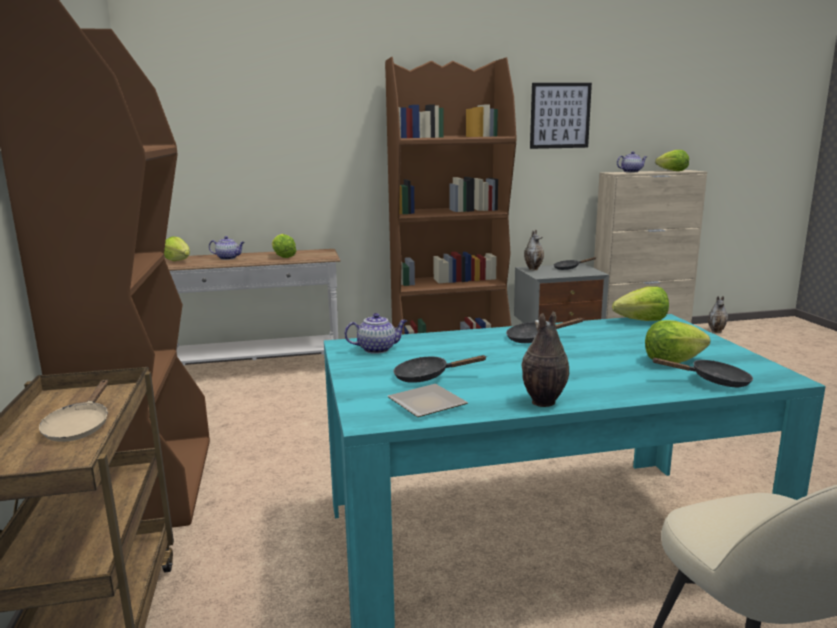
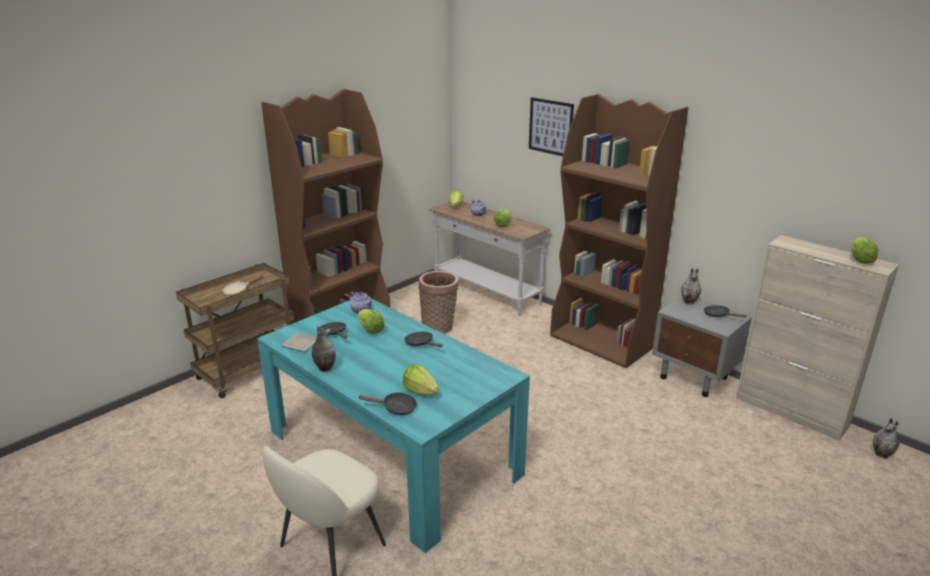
camera: 55 degrees right, 10 degrees up
picture [530,83,592,149] -> picture moved to [529,97,574,156]
lettuce [612,286,669,321] -> lettuce moved to [358,309,385,334]
teapot [617,152,647,172] -> none
black frying pan [652,358,753,387] -> black frying pan turned 60 degrees counterclockwise [359,393,417,415]
none -> basket [418,271,459,334]

